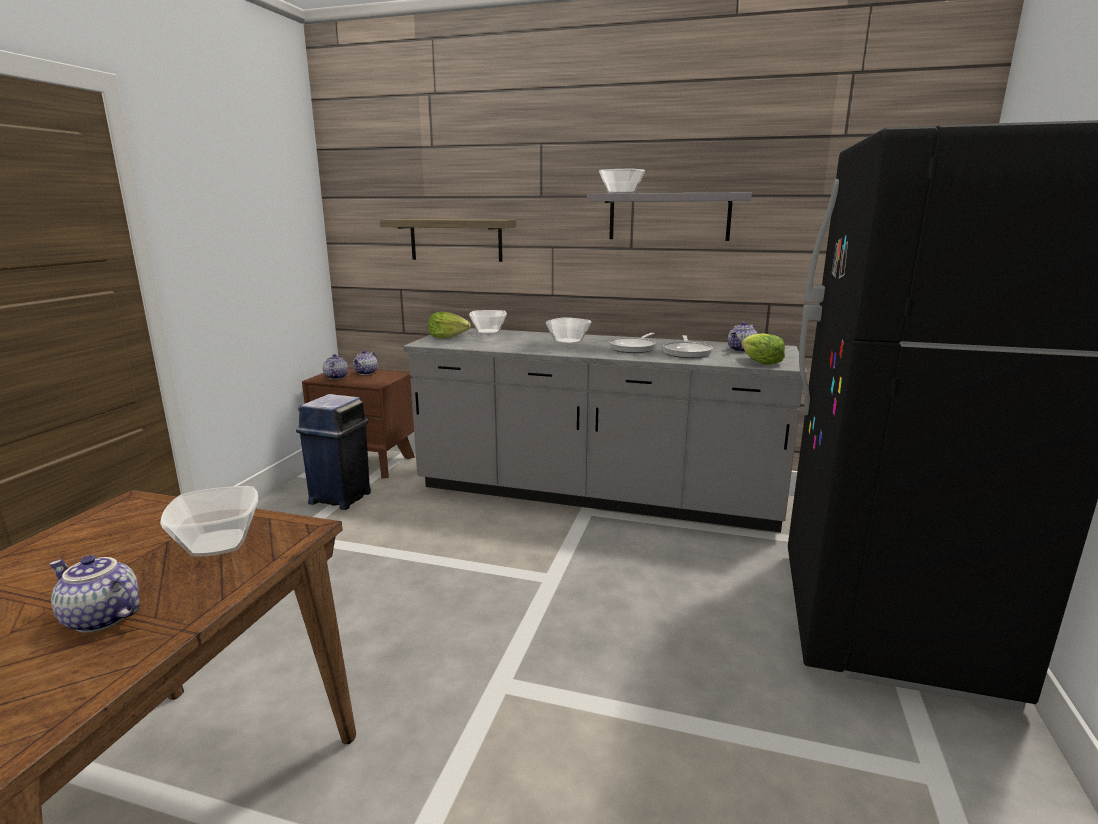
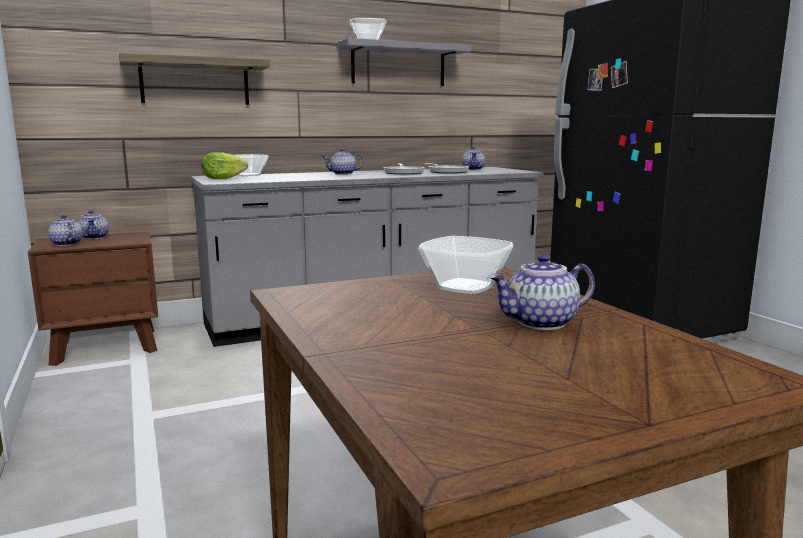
camera: 40 degrees left, 5 degrees down
blue trash can [296,394,371,510] -> none
bowl [546,317,591,344] -> teapot [322,149,364,175]
lettuce [741,333,785,365] -> none

